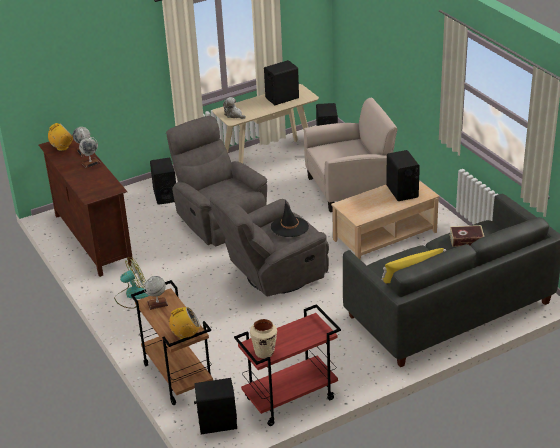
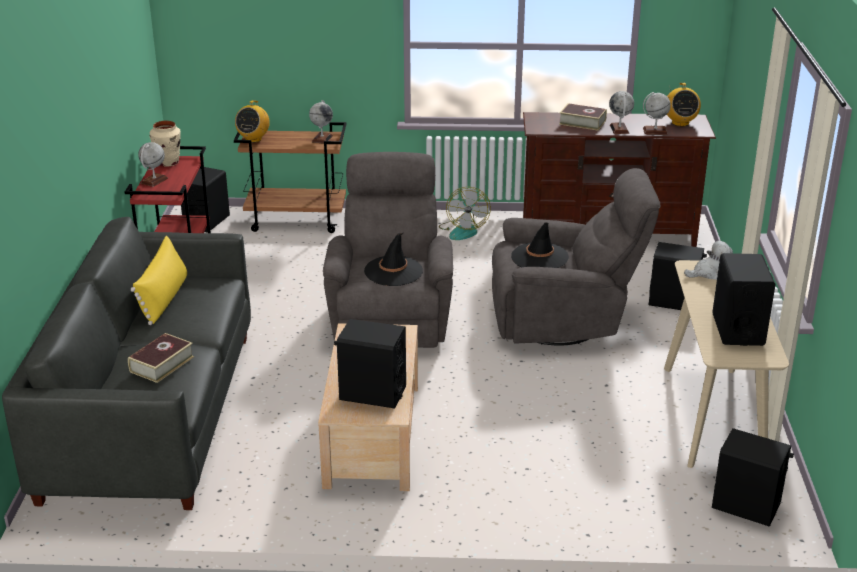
camera: 120 degrees right, 5 degrees down
beige armchair [304,98,398,212] -> none
none -> globe [138,142,168,187]
none -> black hat [511,222,569,268]
none -> book [559,103,607,131]

